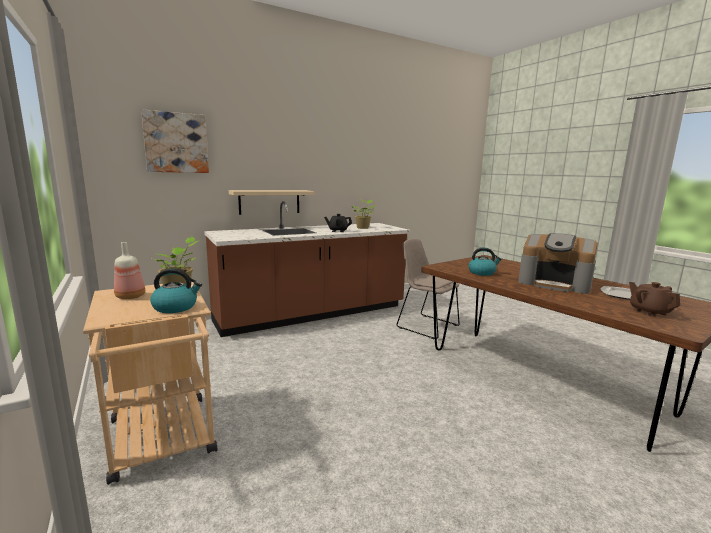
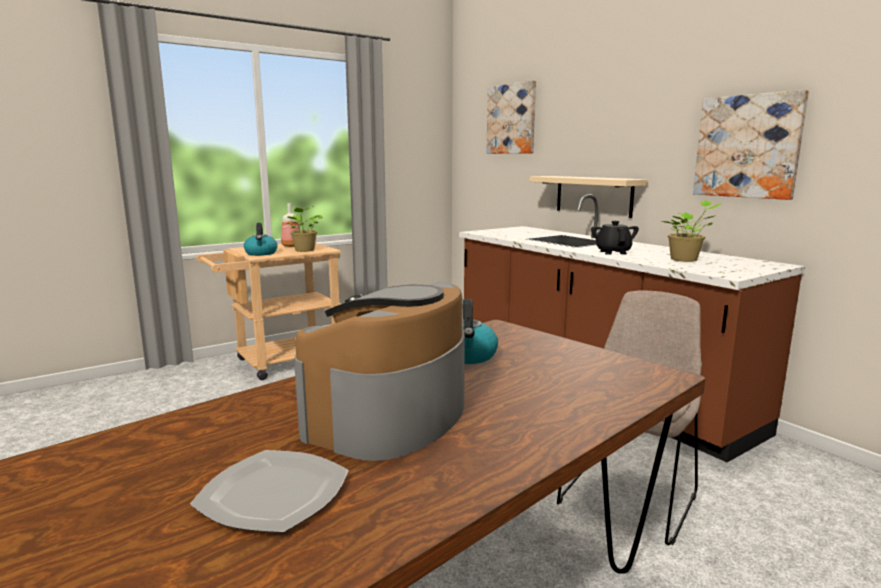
camera: 85 degrees right, 0 degrees up
brown teapot [629,282,680,317] -> none
none -> picture [693,90,809,200]

